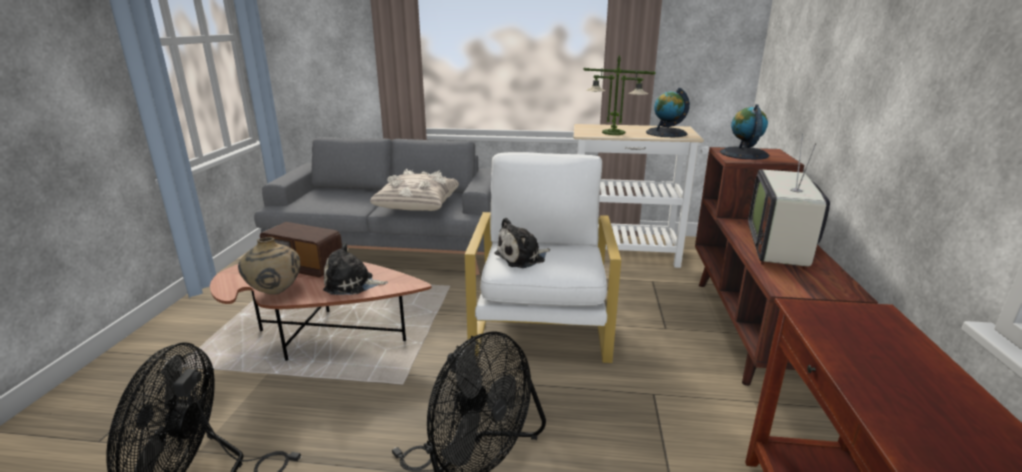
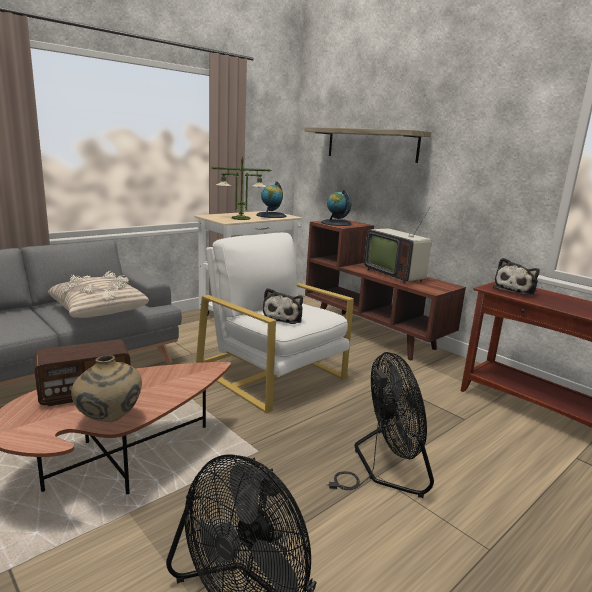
camera: 50 degrees left, 5 degrees down
plush toy [323,242,388,295] -> plush toy moved to [493,258,540,296]
none -> shelf [305,127,432,163]

